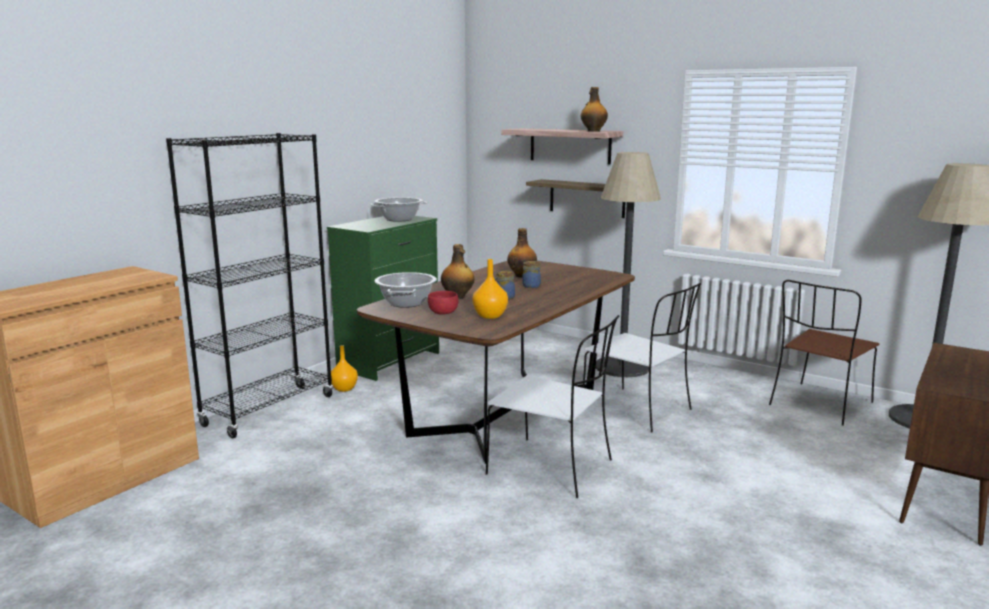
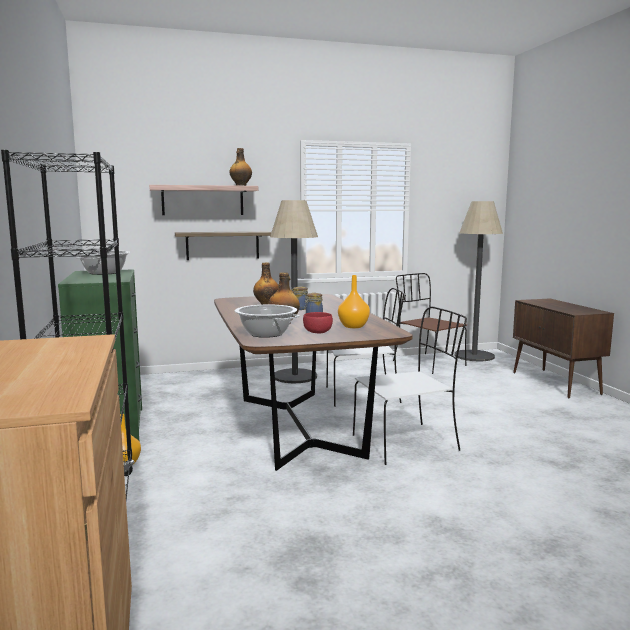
camera: 50 degrees left, 5 degrees down
brown chair [769,280,880,426] -> brown chair turned 150 degrees clockwise [393,273,467,374]

